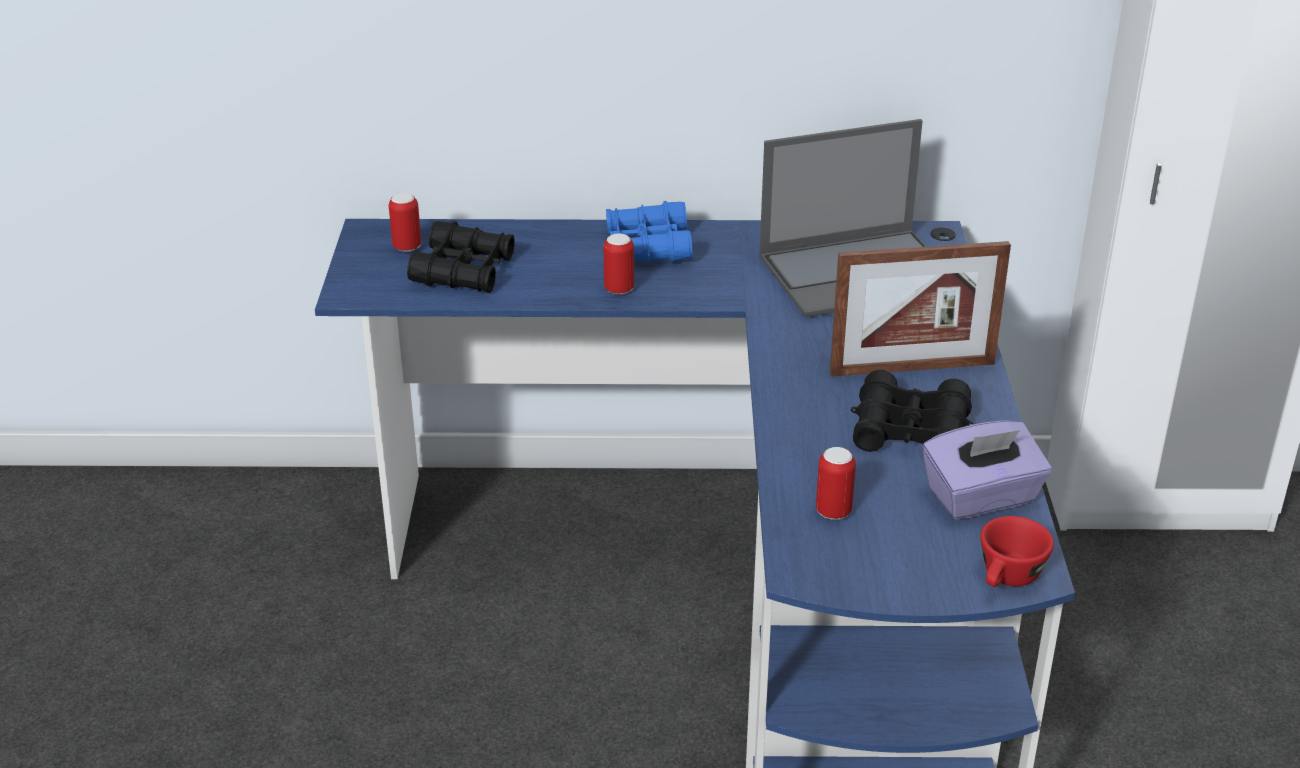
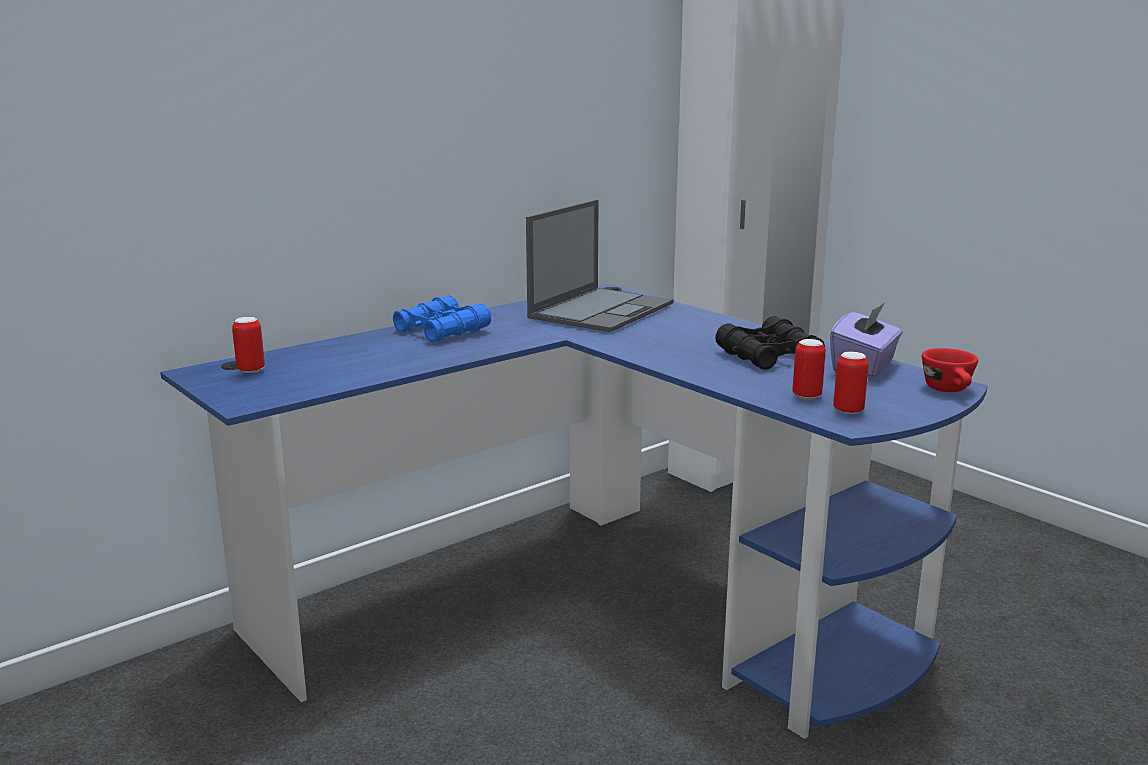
camera: 40 degrees left, 15 degrees down
black binoculars [407,221,515,293] -> none
can [603,233,634,295] -> can moved to [833,352,869,414]
picture frame [830,241,1011,377] -> none

